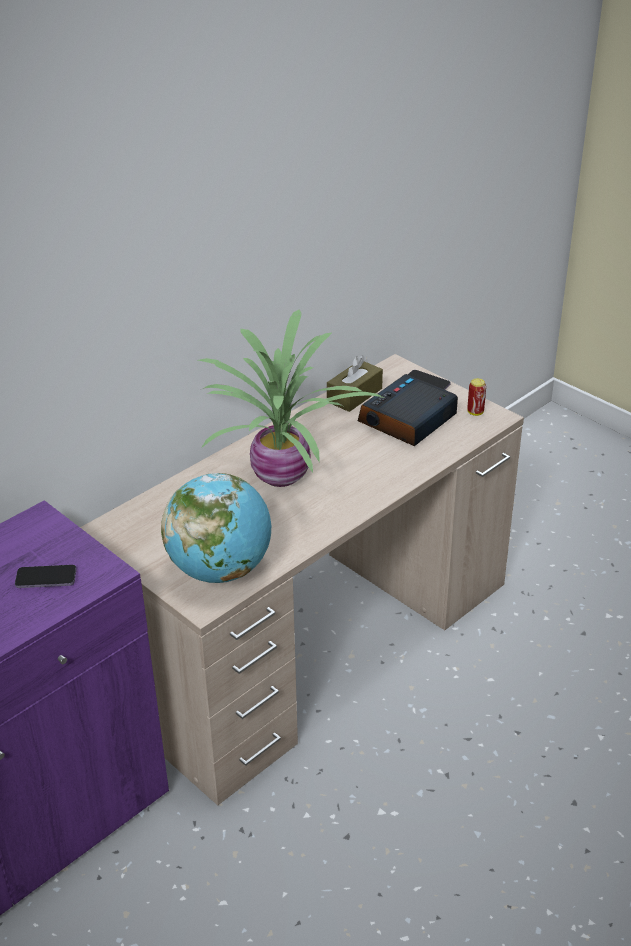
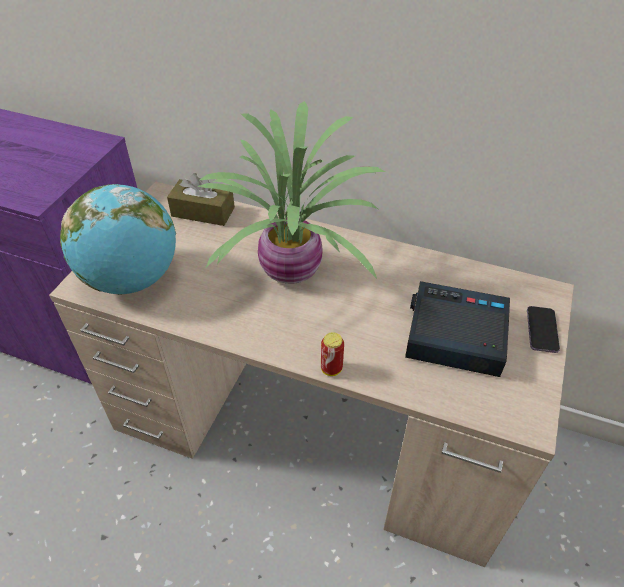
camera: 65 degrees right, 10 degrees up
phone [15,565,76,588] -> none
brown tissue box [327,355,383,412] -> brown tissue box moved to [167,173,235,226]
can [467,378,486,416] -> can moved to [321,332,344,376]

